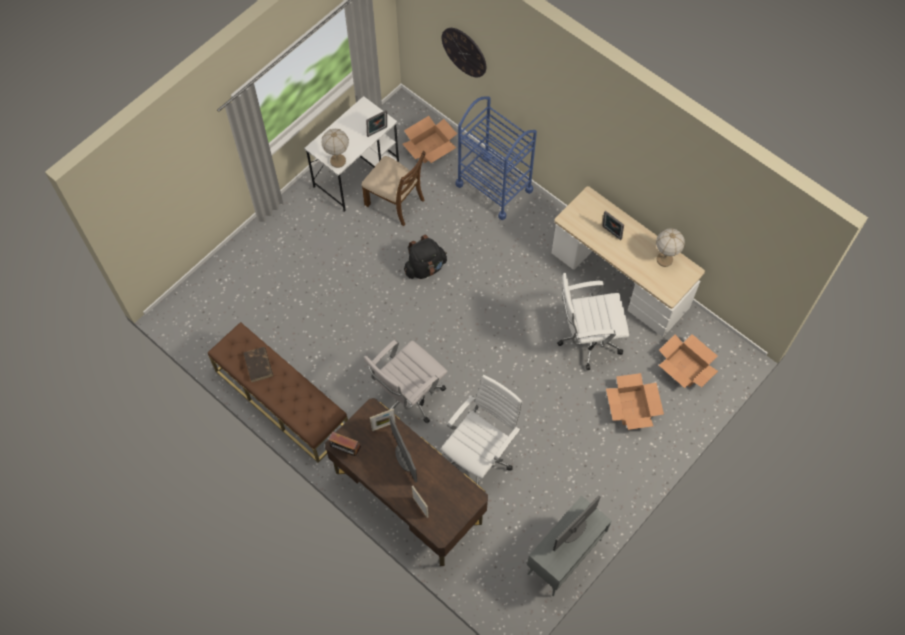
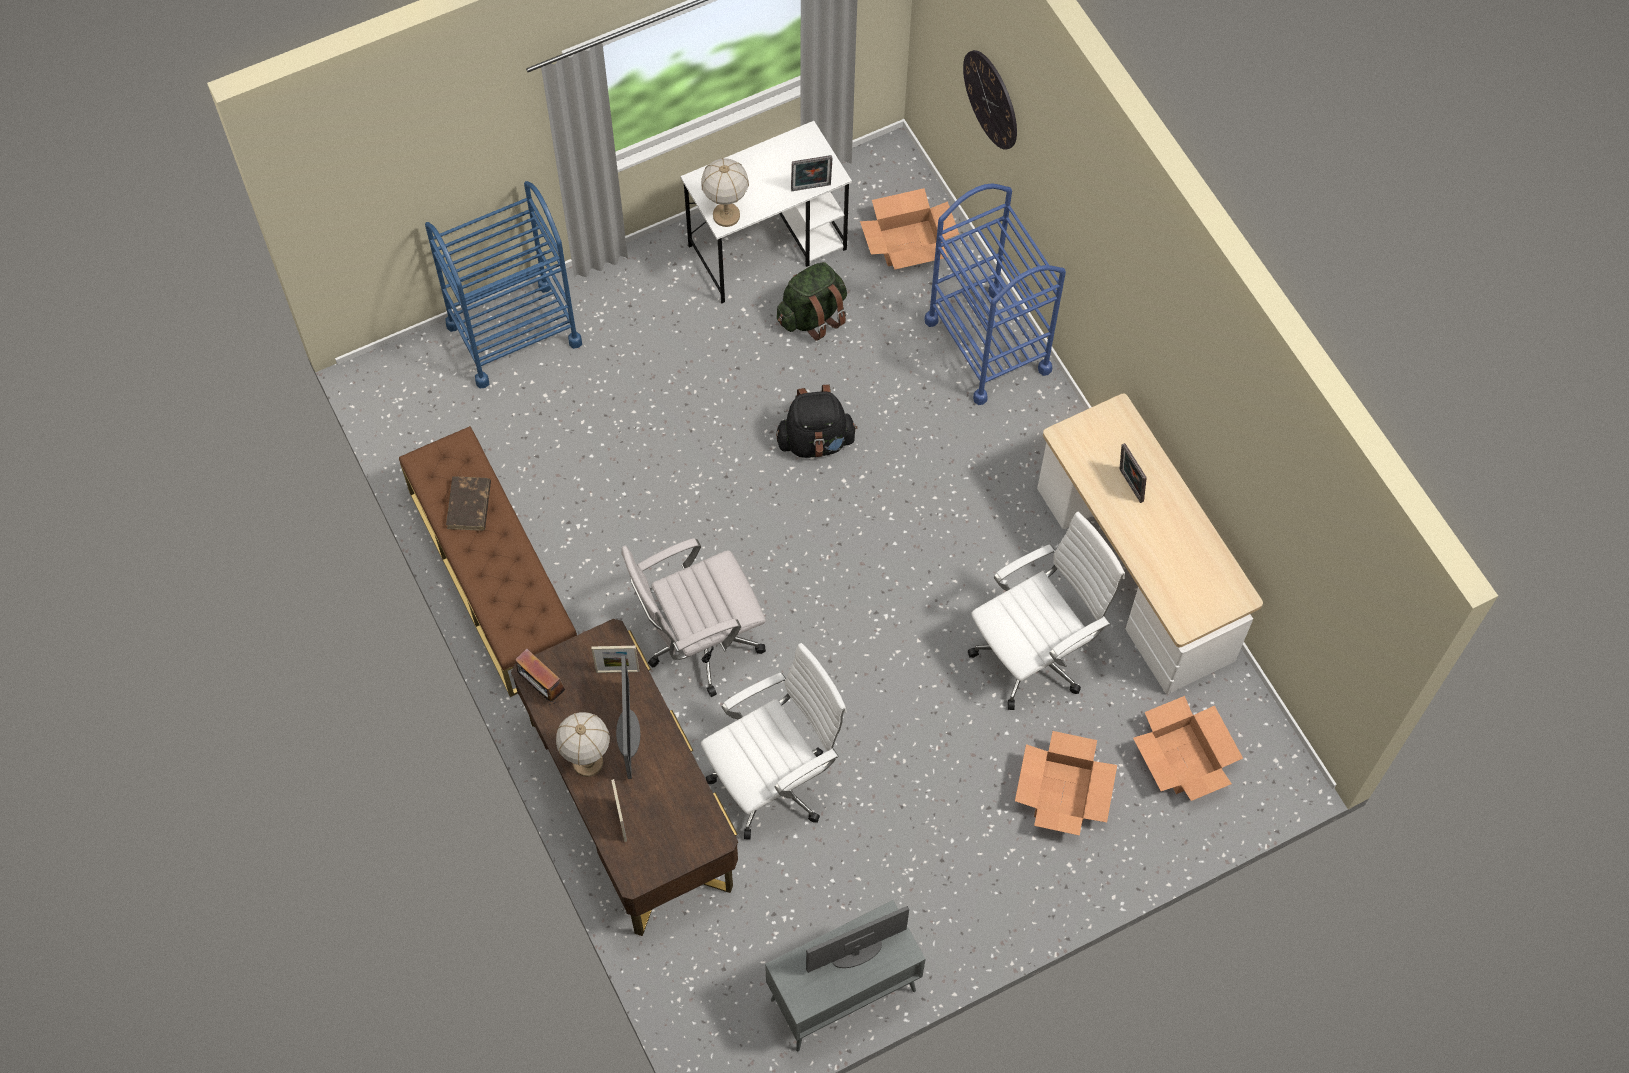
camera: 20 degrees right, 0 degrees up
brown chair [362,151,426,226] -> green backpack [777,262,847,341]
white office chair [557,273,629,370] -> white office chair turned 135 degrees clockwise [968,512,1125,710]
table lamp [656,228,685,267] -> table lamp moved to [556,712,610,777]
none -> blue cart [425,181,582,389]

